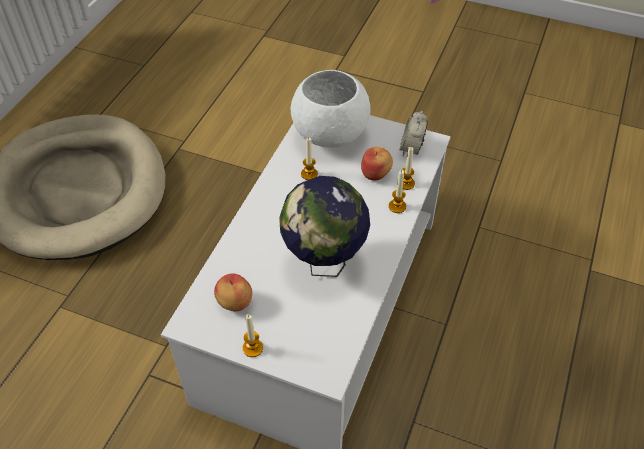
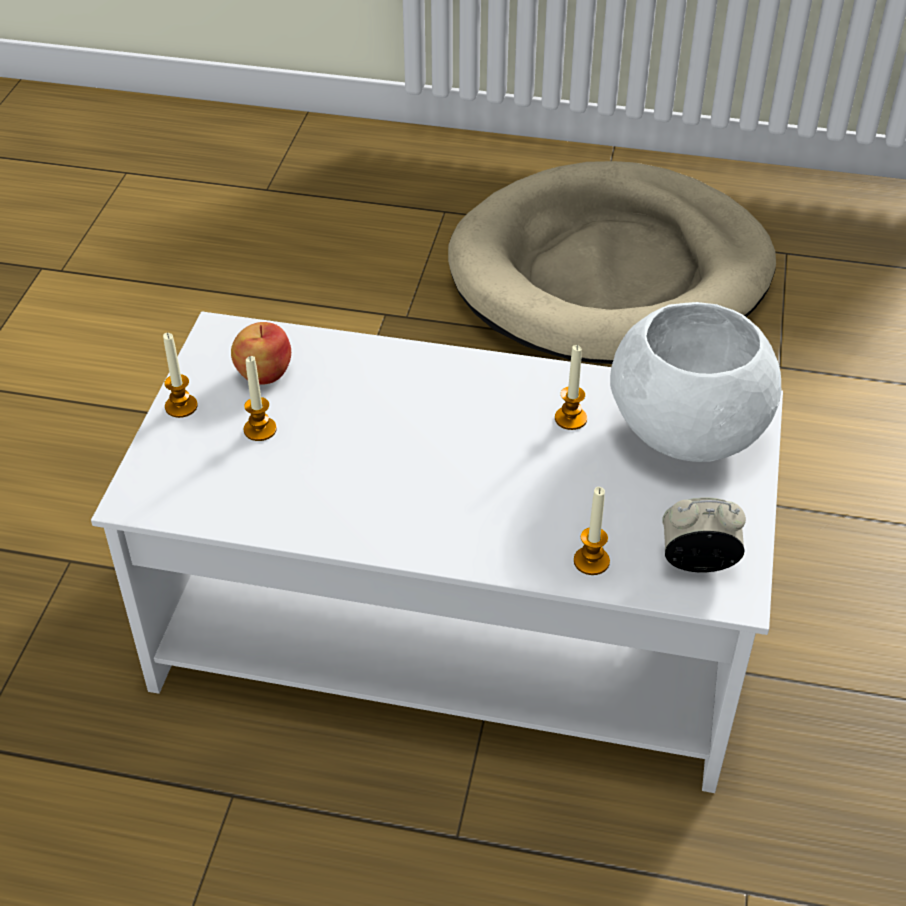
camera: 80 degrees right, 5 degrees down
globe [279,176,370,277] -> none
apple [361,147,393,180] -> none
candle [389,170,406,213] -> candle moved to [244,356,277,441]

